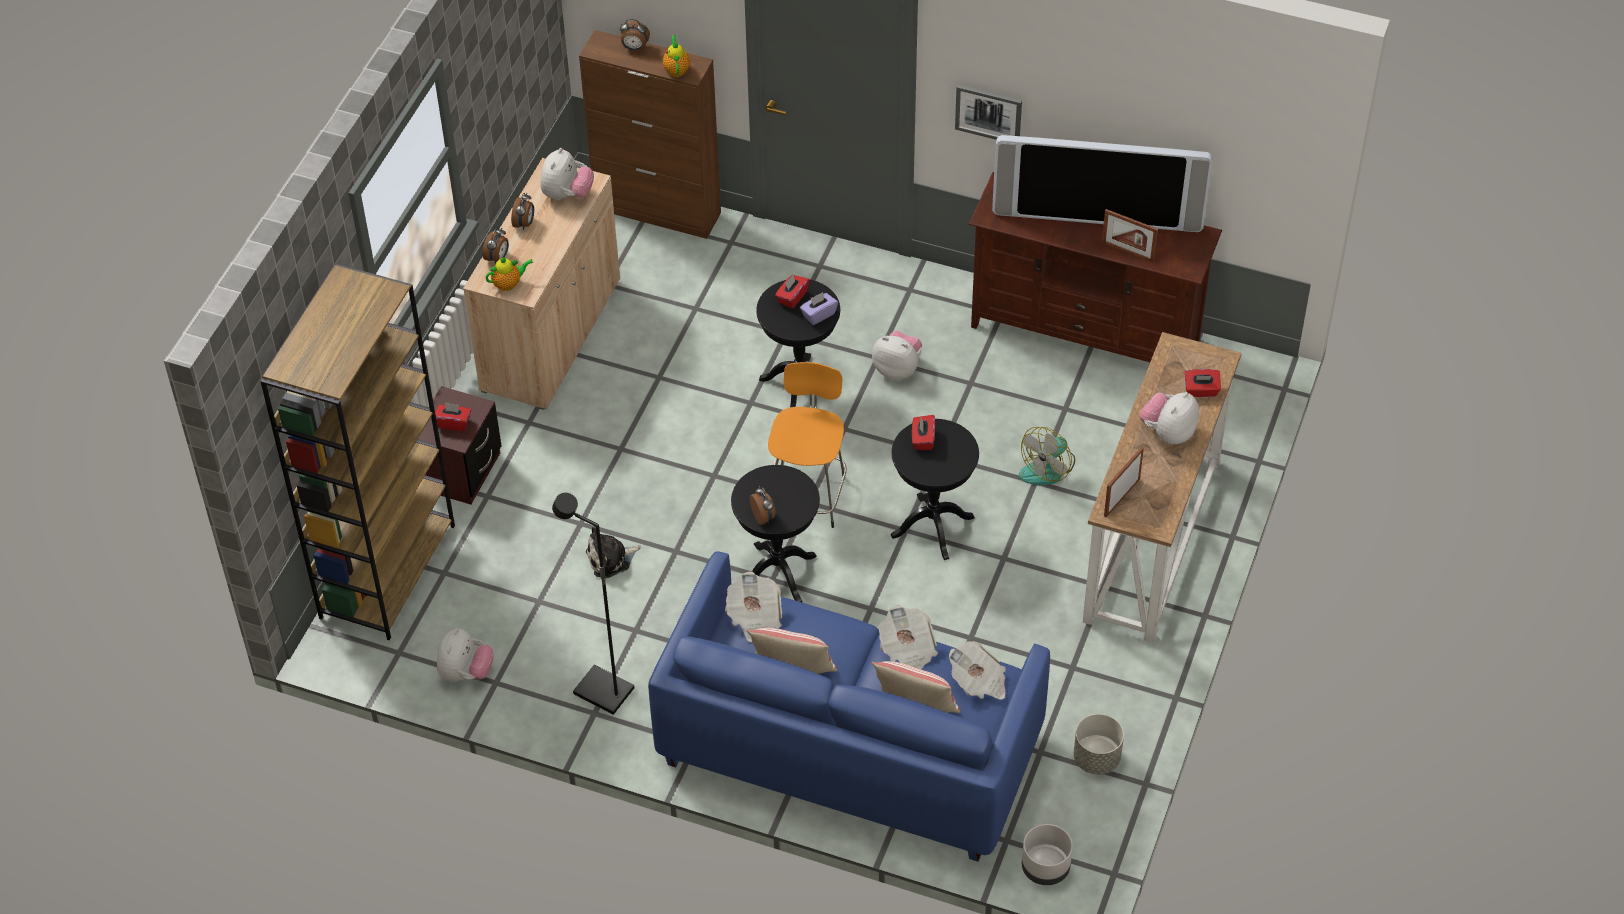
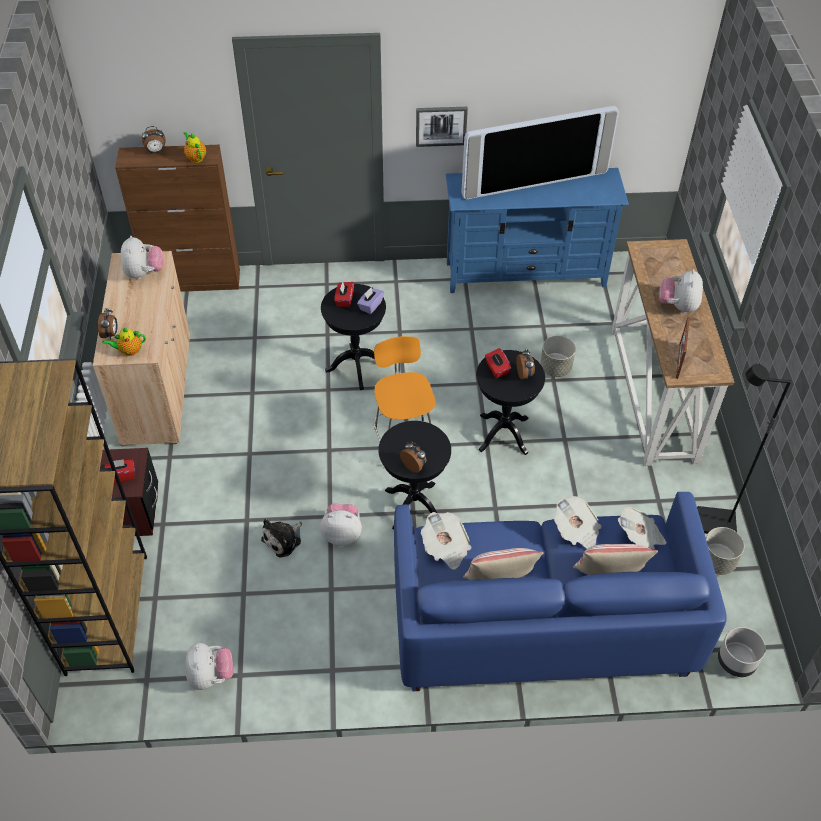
camera: 25 degrees left, 0 degrees up
teapot [486,257,533,291] -> teapot turned 150 degrees counterclockwise [102,328,146,356]
alarm clock [511,193,534,230] -> alarm clock moved to [516,349,535,379]
black floor lamp [552,493,635,715] -> black floor lamp moved to [697,364,791,534]
plush toy [872,331,922,380] -> plush toy moved to [320,503,362,546]
brown tv stand [969,172,1222,362] -> blue tv stand [446,168,629,293]
fan [1019,427,1075,485] -> grey planter [540,336,576,377]
picture frame [1102,209,1158,262] -> none
red tissue box [1184,369,1221,397] -> none

